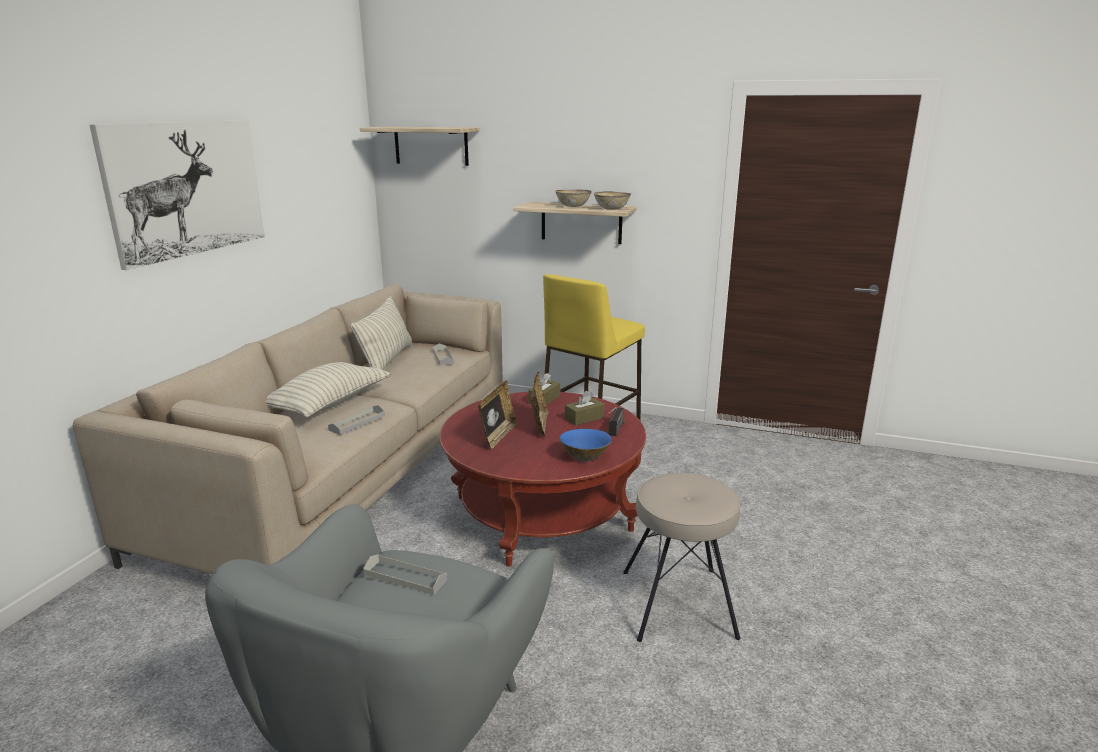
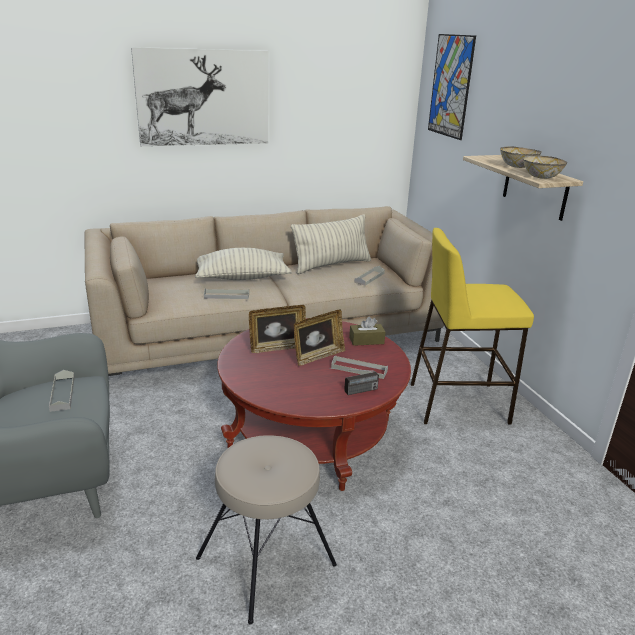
camera: 50 degrees right, 5 degrees up
shelf [360,126,480,166] -> picture [428,34,476,140]
blue bowl [559,429,612,462] -> none
brown tissue box [565,391,605,426] -> grey tray [331,356,388,379]

